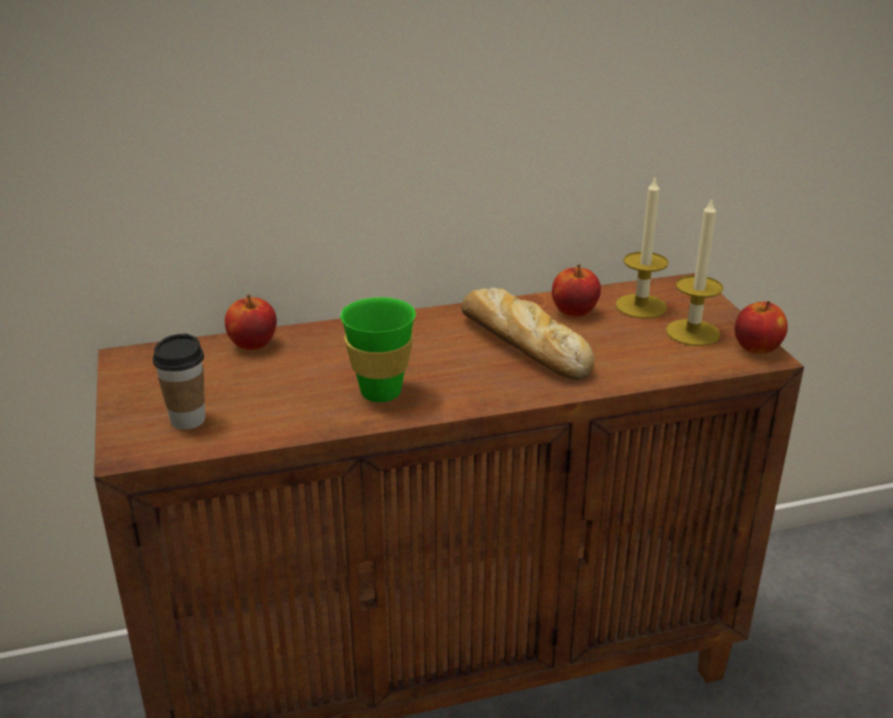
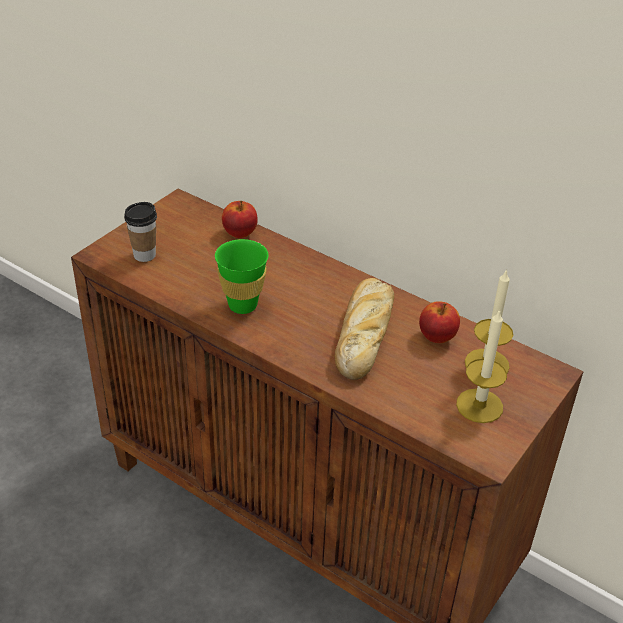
camera: 50 degrees right, 10 degrees up
apple [735,301,788,354] -> none

